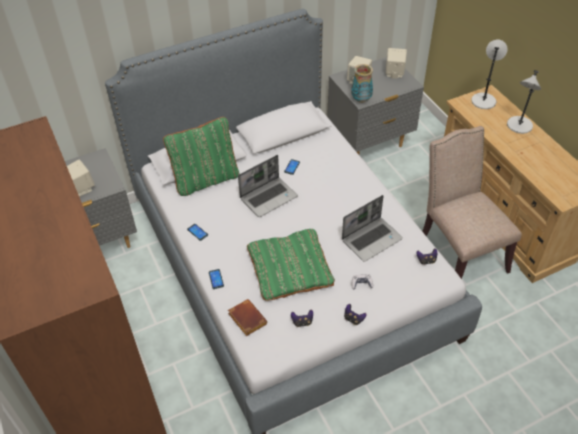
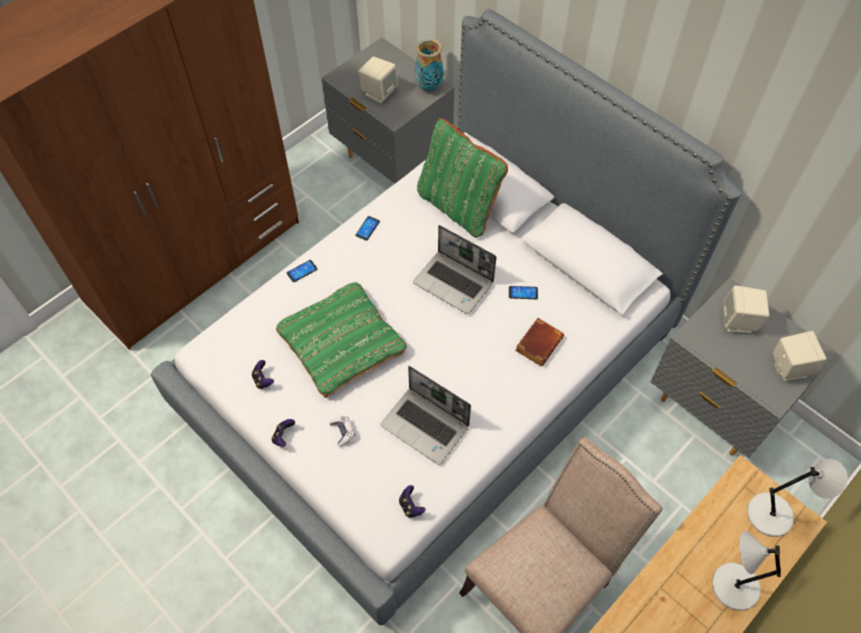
camera: 70 degrees right, 10 degrees up
brown book [228,299,268,336] -> brown book moved to [515,318,564,366]
vase [351,64,373,103] -> vase moved to [414,38,444,91]

